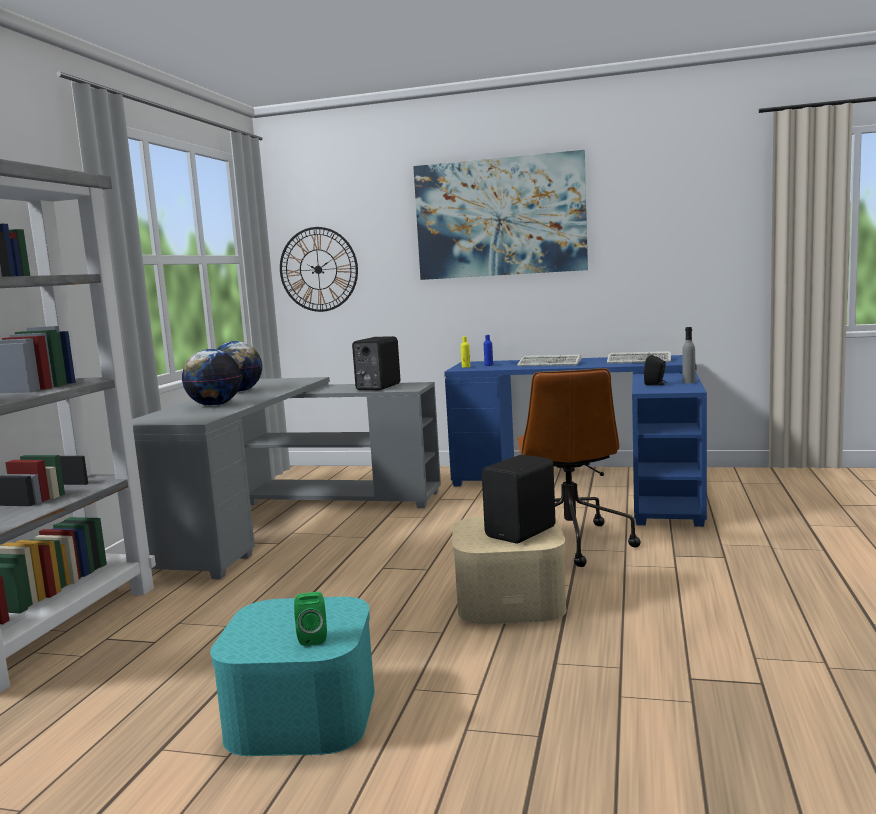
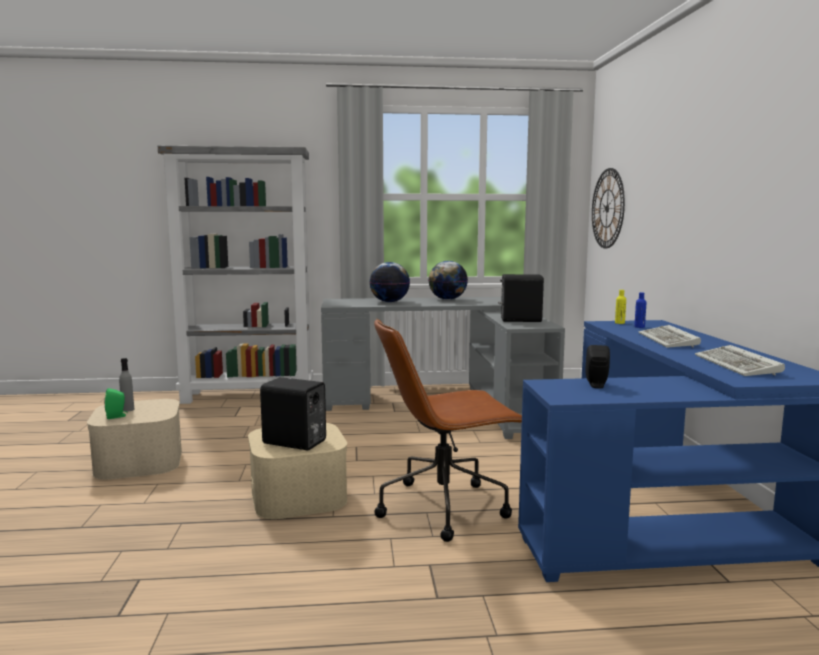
camera: 70 degrees right, 0 degrees up
turquoise storage box [210,597,375,756] -> beige storage box [87,399,182,480]
picture [413,150,588,280] -> none
grey bottle [682,327,695,383] -> grey bottle moved to [119,358,134,412]

